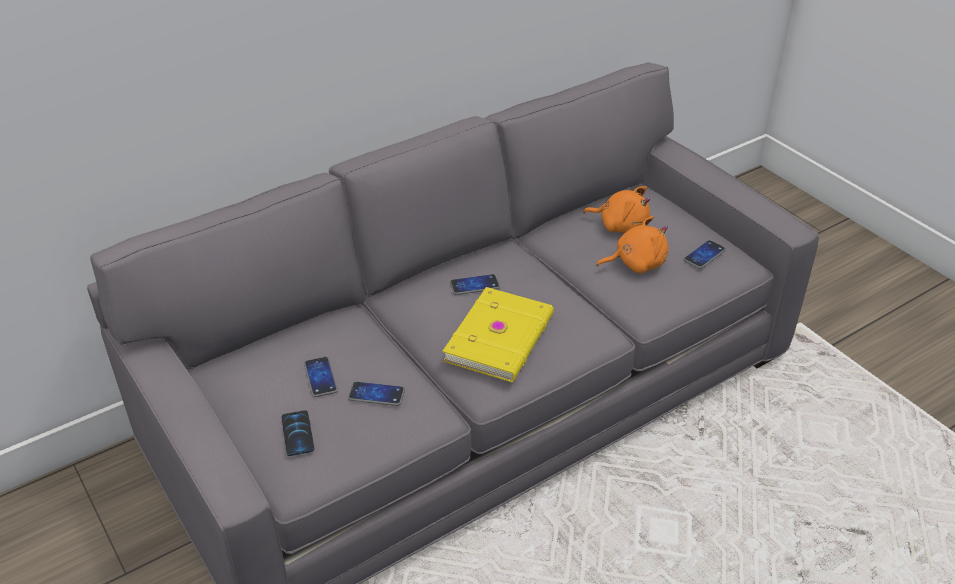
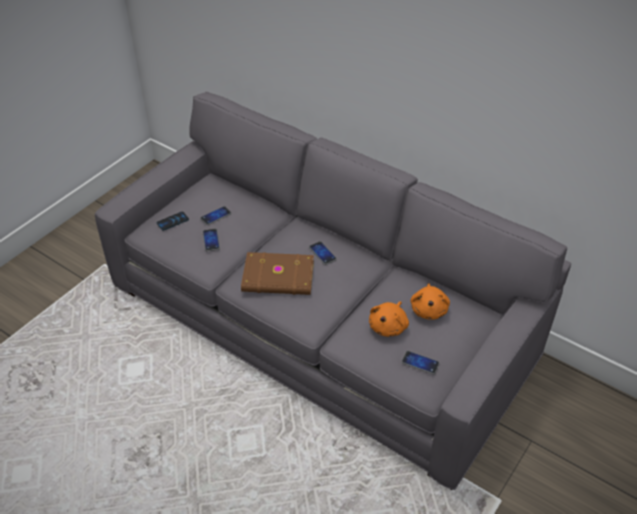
camera: 70 degrees right, 5 degrees up
yellow book [443,287,554,382] -> brown book [241,252,314,295]
orange plush toy [597,216,668,273] -> orange plush toy turned 60 degrees clockwise [369,301,409,337]

